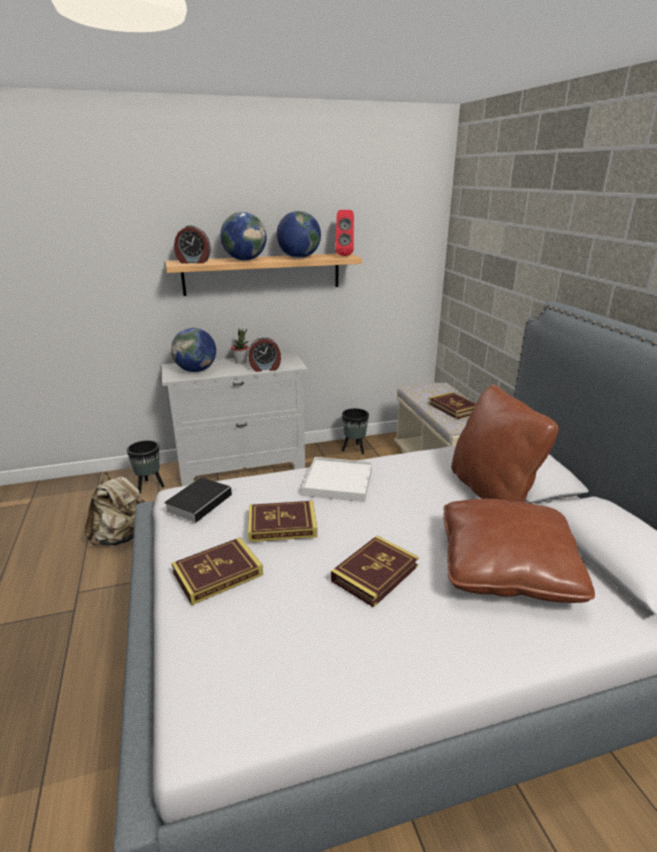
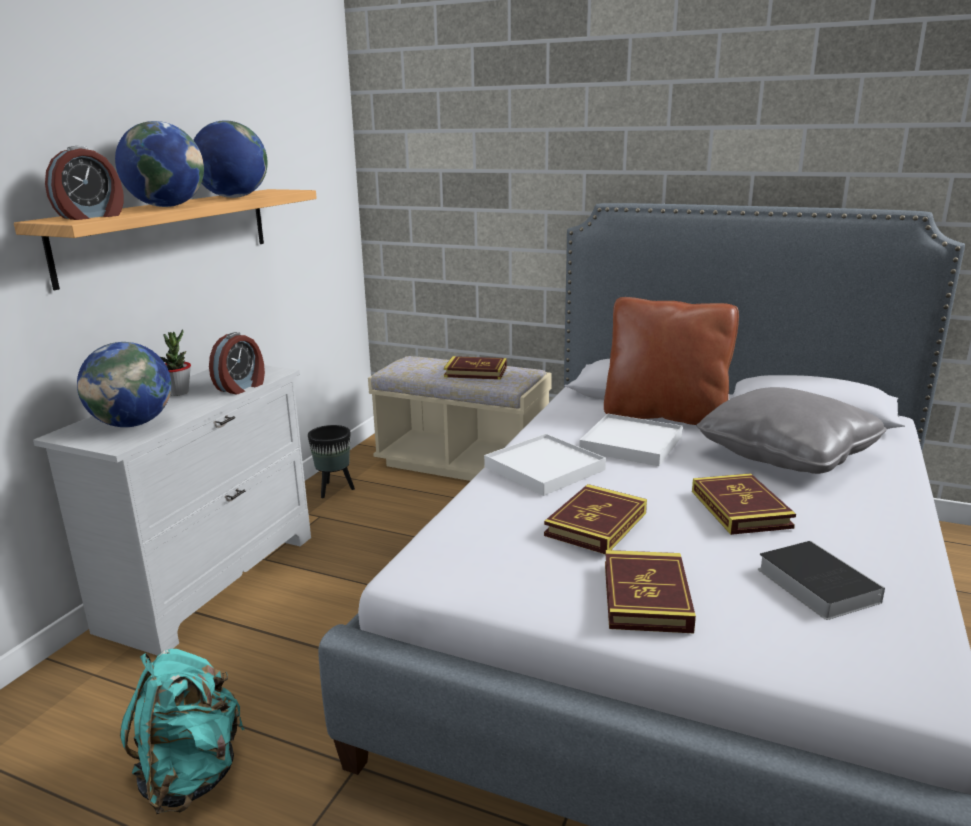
camera: 50 degrees left, 5 degrees down
beige backpack [84,472,145,546] -> turquoise backpack [120,649,244,814]
black planter [127,440,165,494] -> none
book [164,477,236,523] -> book moved to [758,541,885,620]
red speaker [335,210,354,256] -> none
brown pillow [443,499,595,603] -> grey pillow [696,387,887,474]
none -> white tray [579,414,683,466]

